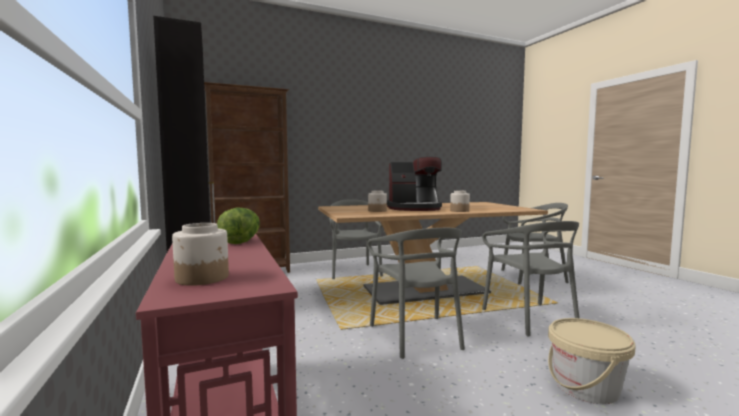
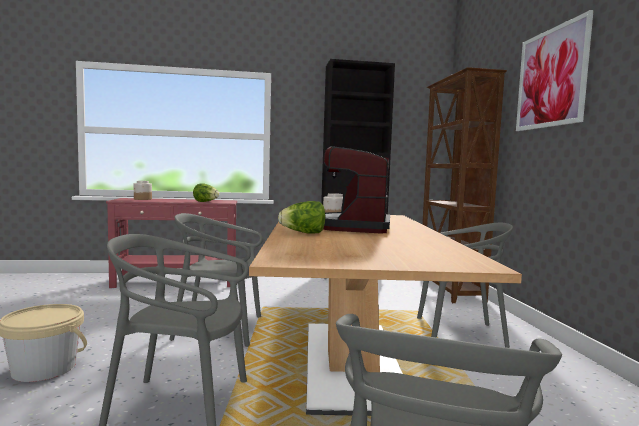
camera: 105 degrees right, 0 degrees up
jar [450,191,470,212] -> lettuce [278,201,325,234]
none -> picture [516,10,594,131]

